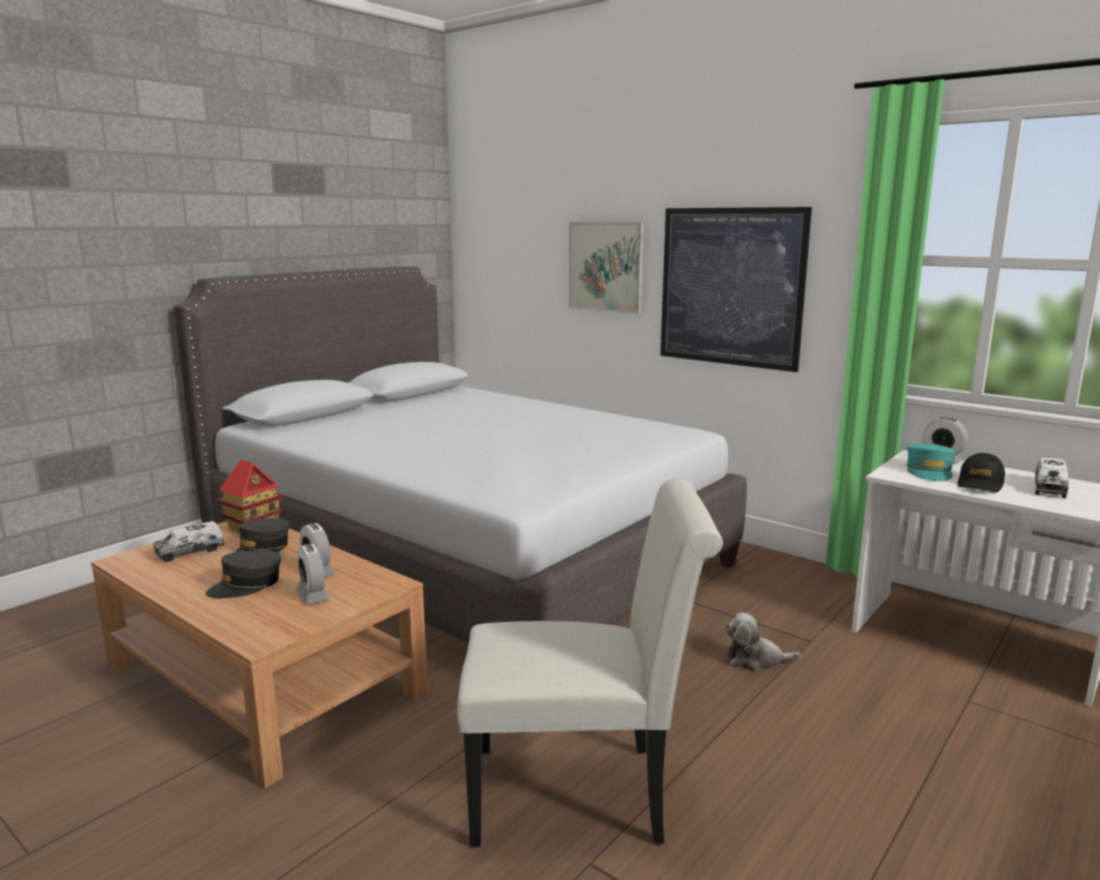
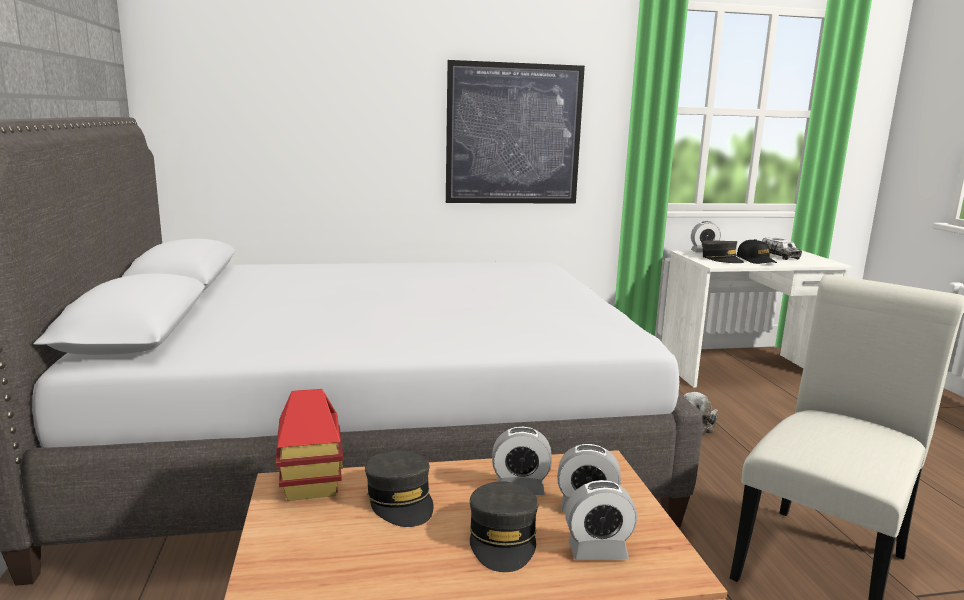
camera: 50 degrees left, 0 degrees up
toy truck [154,521,225,562] -> none
picture [569,222,644,314] -> none
turquoise cap [906,443,955,481] -> grey cap [702,240,744,263]
none -> alarm clock [565,480,637,560]

